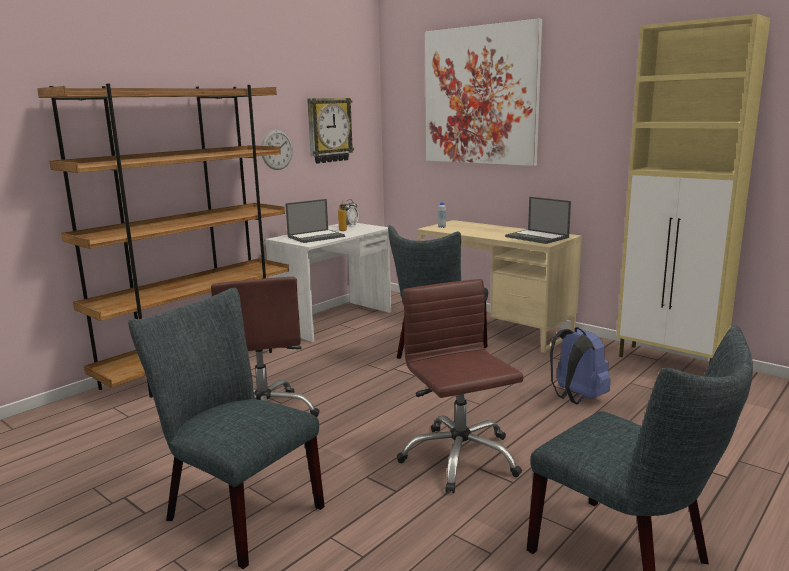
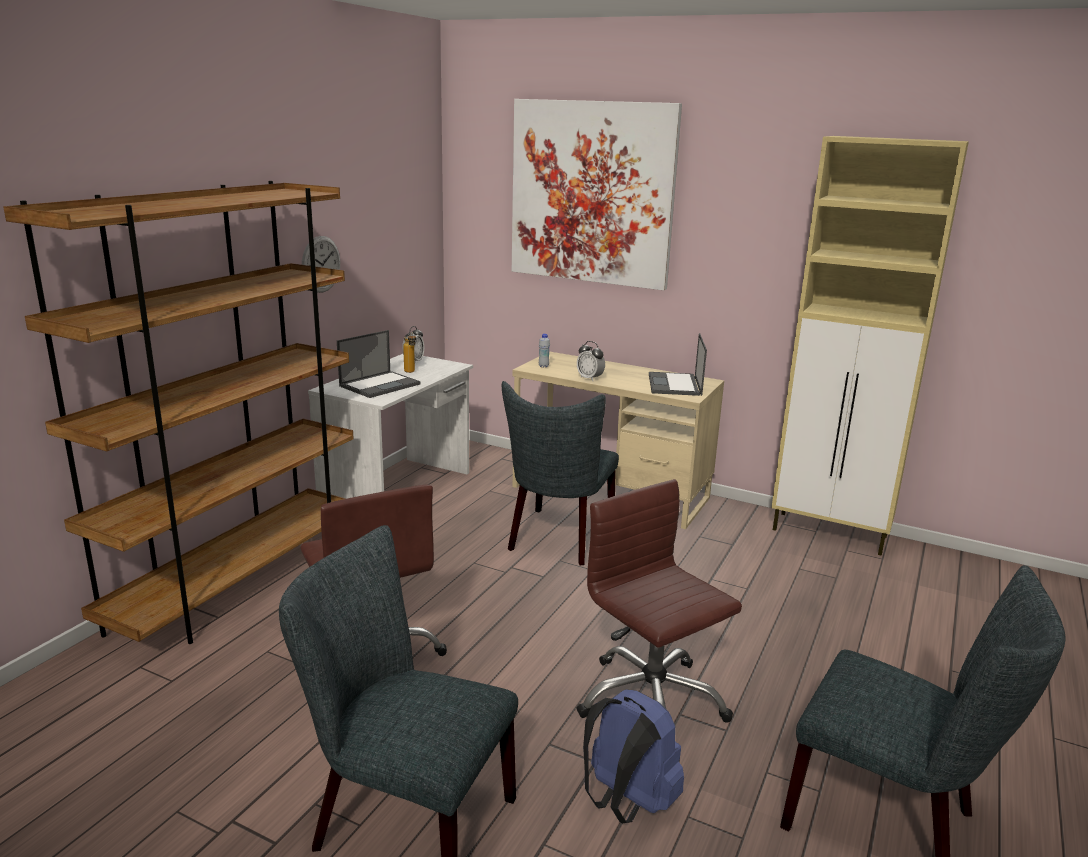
camera: 15 degrees left, 5 degrees up
wall clock [307,98,354,164] -> none
laptop [505,197,571,244] -> laptop turned 60 degrees clockwise [649,333,707,396]
blue backpack [550,327,610,404] -> blue backpack moved to [583,689,684,823]
none -> alarm clock [577,341,605,381]

